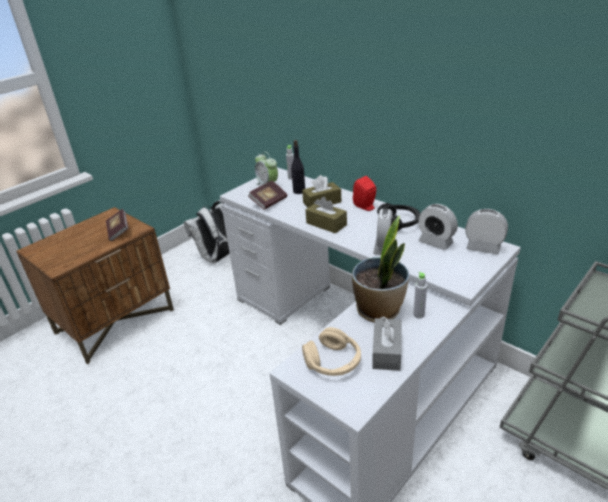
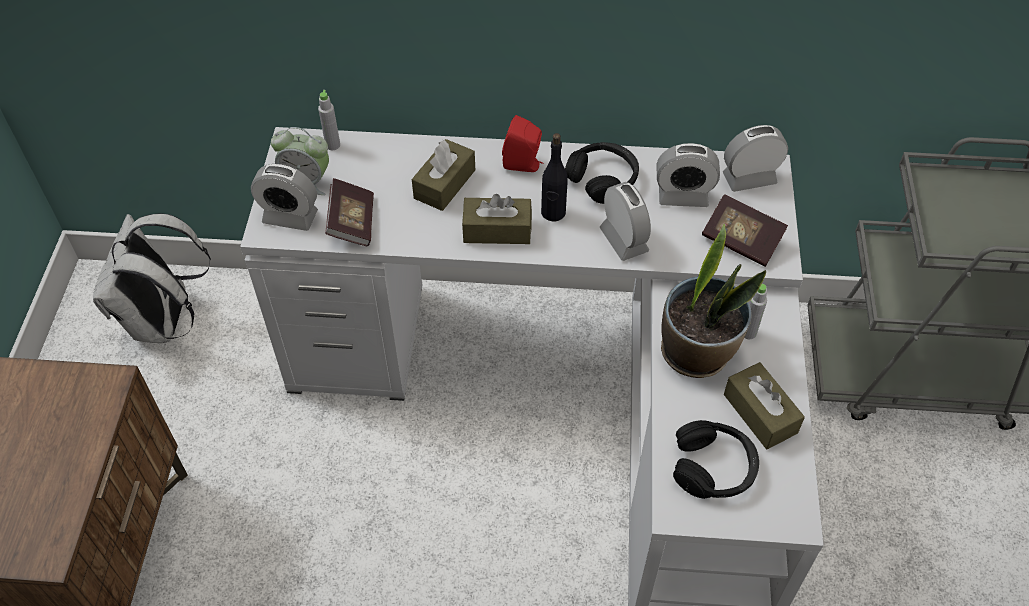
camera: 40 degrees left, 20 degrees up
book [106,209,128,241] -> book moved to [702,194,788,267]
black bottle [291,140,305,194] -> black bottle moved to [541,133,568,222]
beige headphones [302,327,361,376] -> black headphones [673,420,759,499]
grey tissue box [372,316,401,371] -> brown tissue box [724,362,805,449]
none -> alarm clock [251,164,318,231]

